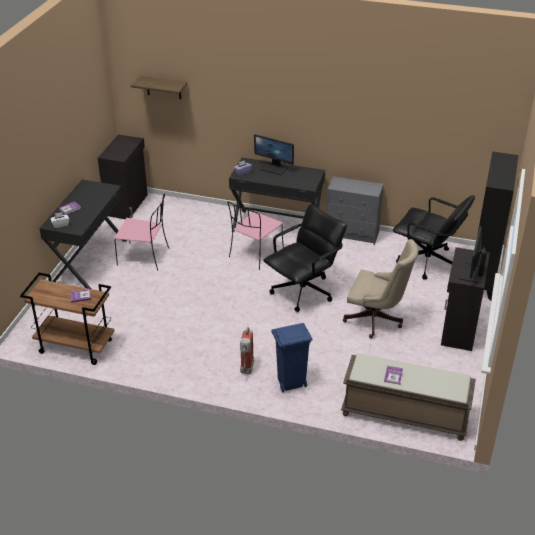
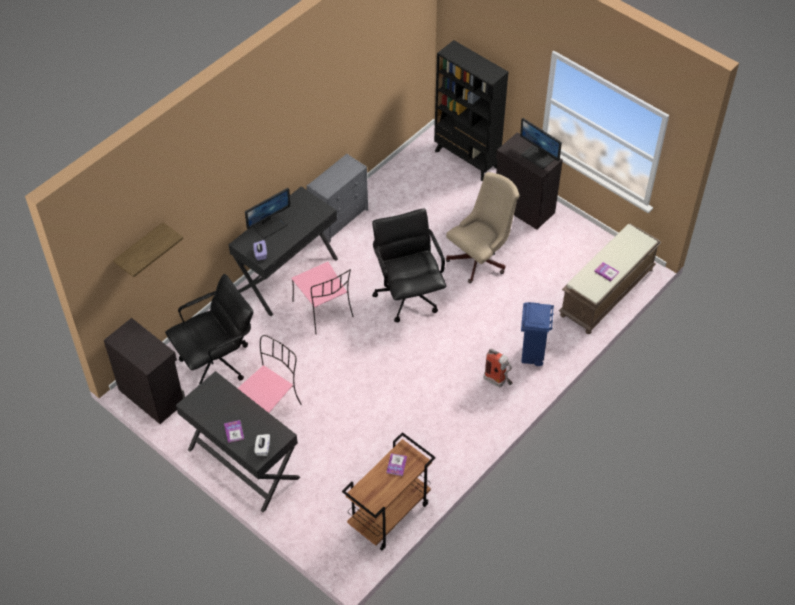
camera: 65 degrees left, 15 degrees up
black office chair [393,195,475,280] -> black office chair moved to [165,274,253,386]

